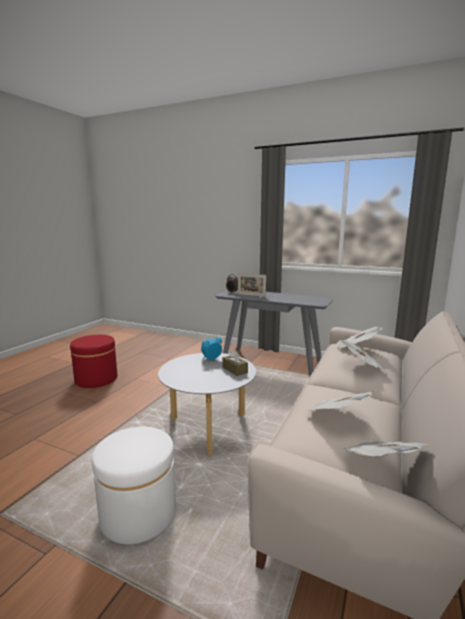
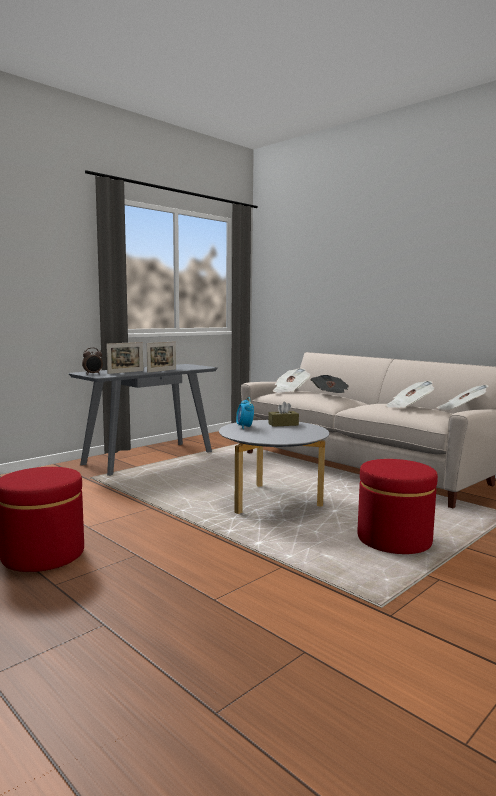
camera: 70 degrees left, 5 degrees down
white ottoman [92,427,176,544] -> red ottoman [357,459,438,554]
none -> picture frame [147,341,176,373]

